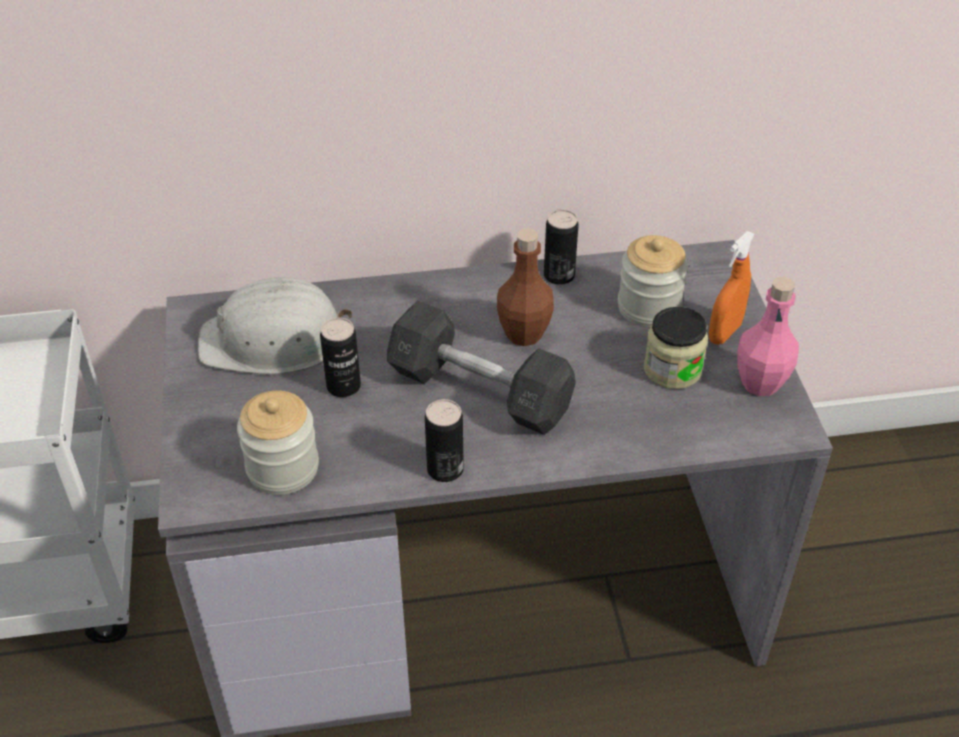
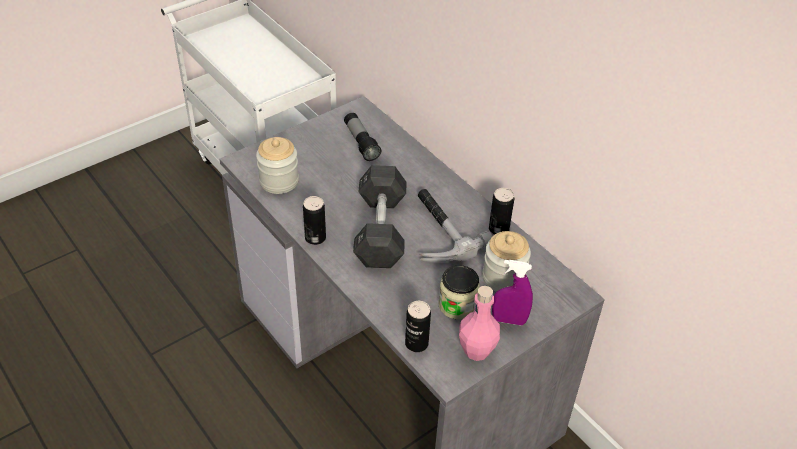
camera: 60 degrees right, 0 degrees up
white hard hat [198,277,352,374] -> flashlight [344,113,381,161]
can [320,318,361,397] -> can moved to [405,301,431,352]
brown bottle [497,228,554,346] -> hammer [418,189,493,262]
orange spray bottle [709,231,755,345] -> purple spray bottle [492,260,533,325]

